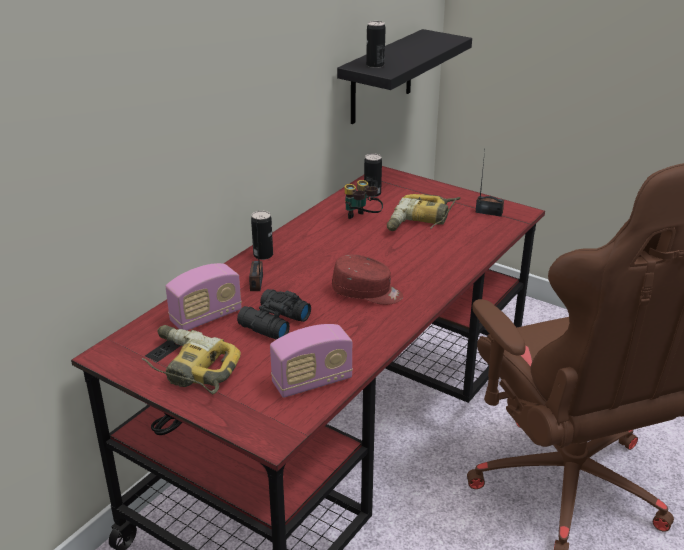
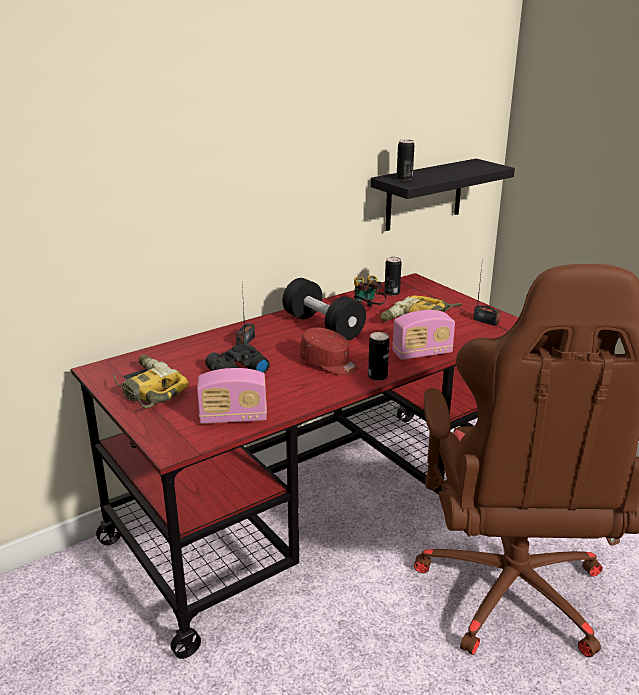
camera: 20 degrees right, 5 degrees down
radio [165,263,242,331] -> radio moved to [392,310,455,360]
can [251,211,273,260] -> can moved to [368,332,389,381]
none -> black dumbbell [282,278,366,341]

